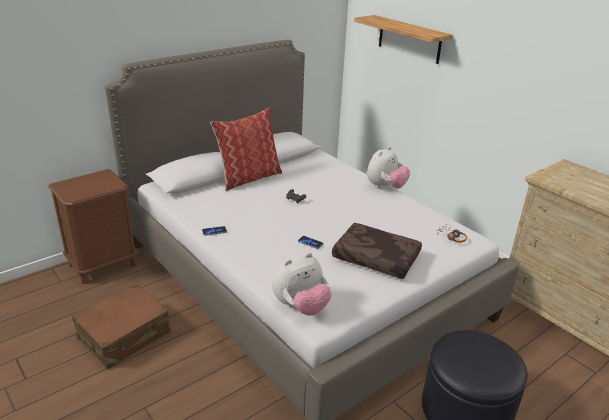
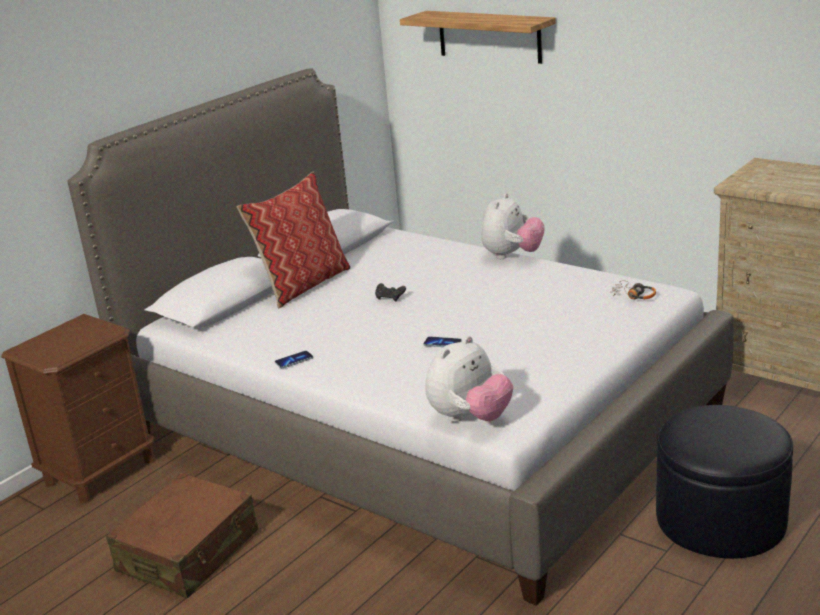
camera: 10 degrees left, 5 degrees down
brown pillow [332,223,422,279] -> none

